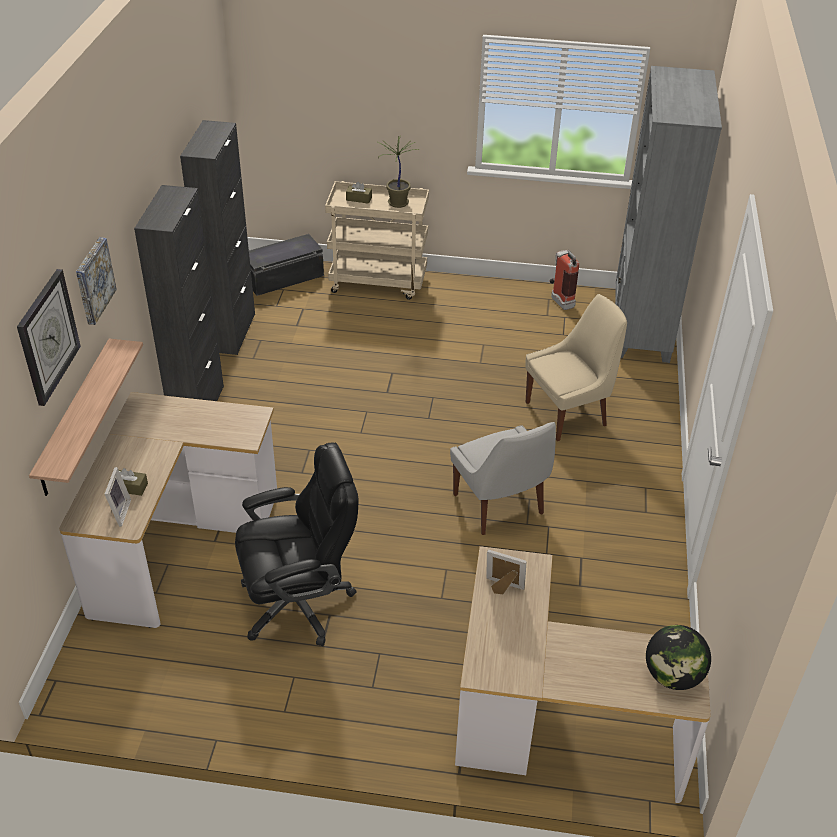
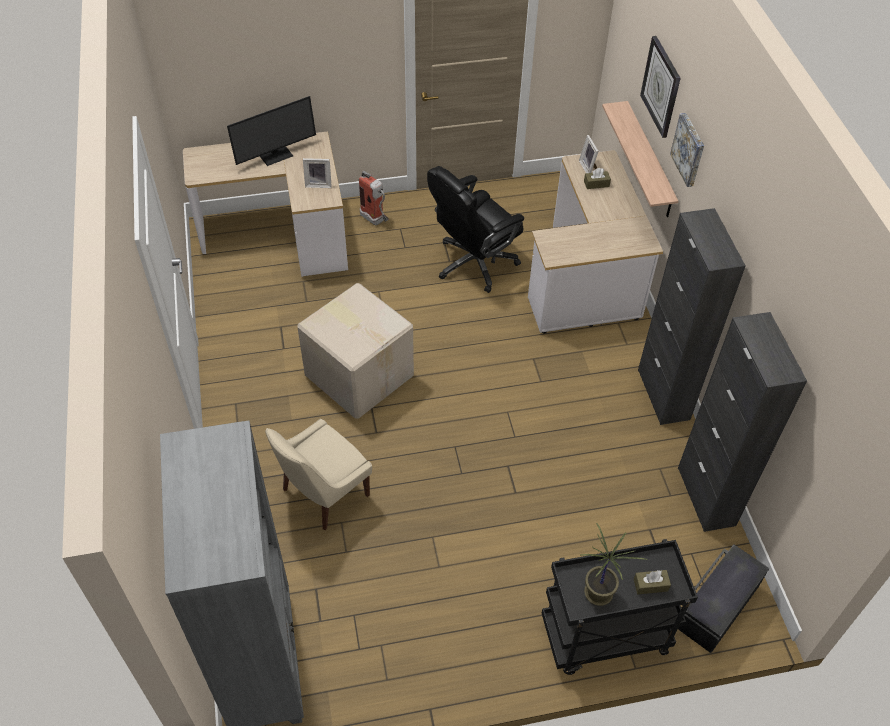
camera: 160 degrees right, 10 degrees up
beige cart [325,181,429,300] -> black cart [542,539,698,675]
white chair [450,422,556,535] -> cardboard box [297,283,414,419]
fire extinguisher [550,249,579,310] -> fire extinguisher moved to [359,171,389,225]
globe [646,625,711,690] -> none
none -> monitor [227,96,316,166]

